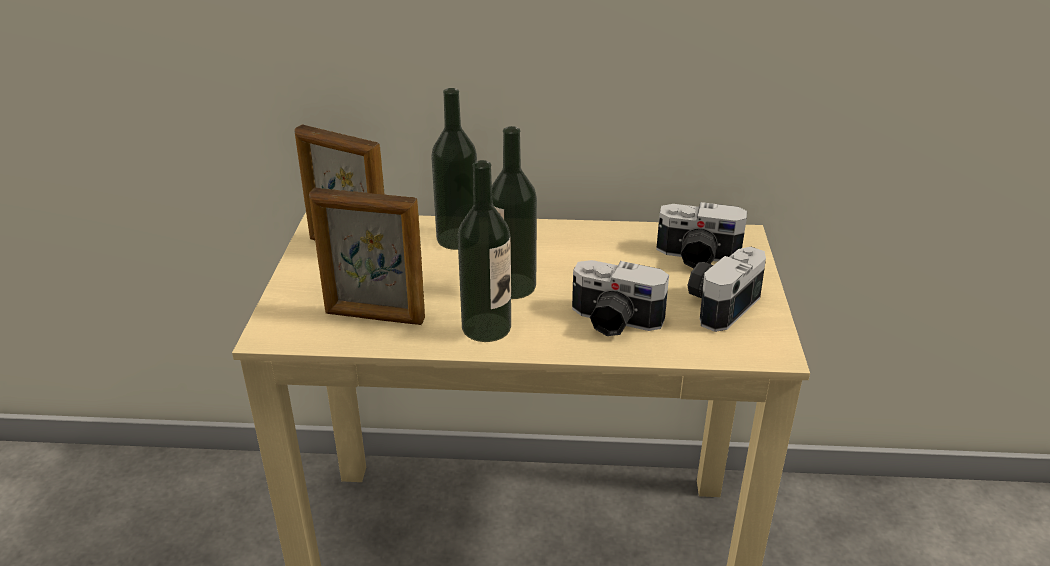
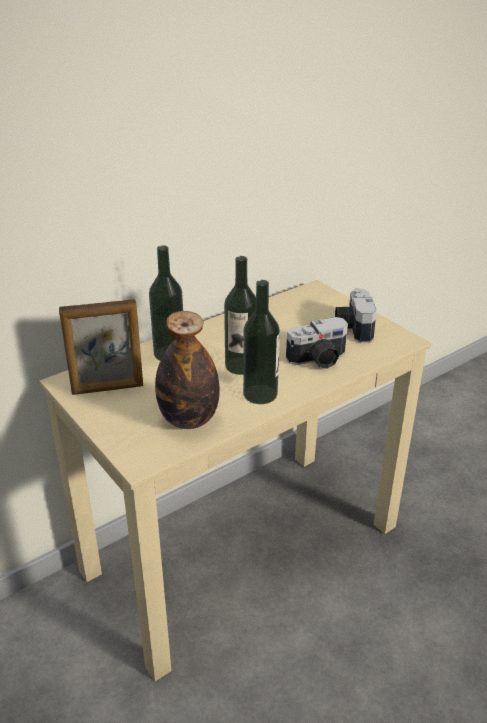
camera: 40 degrees left, 0 degrees up
picture frame [309,188,425,325] -> bottle [155,311,220,429]
camera [656,202,747,269] -> none

